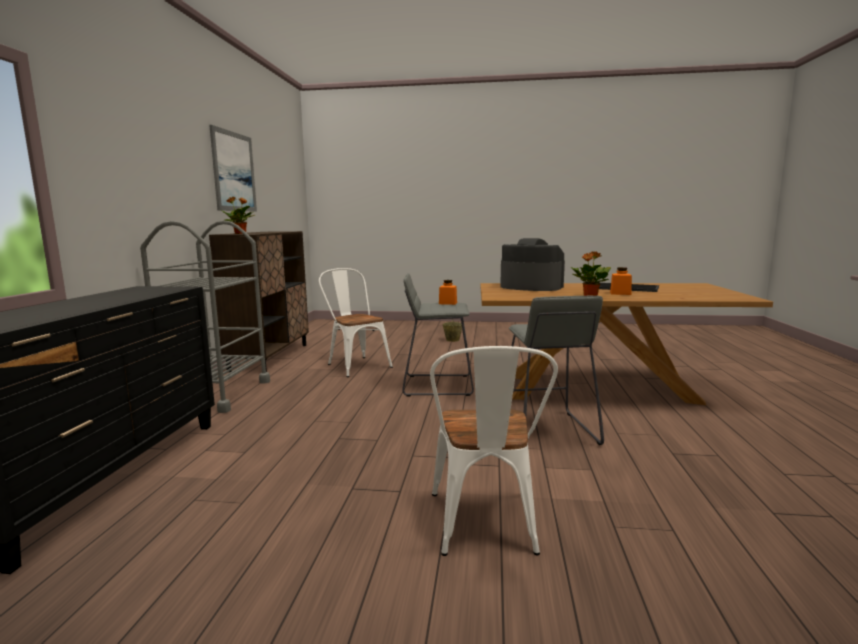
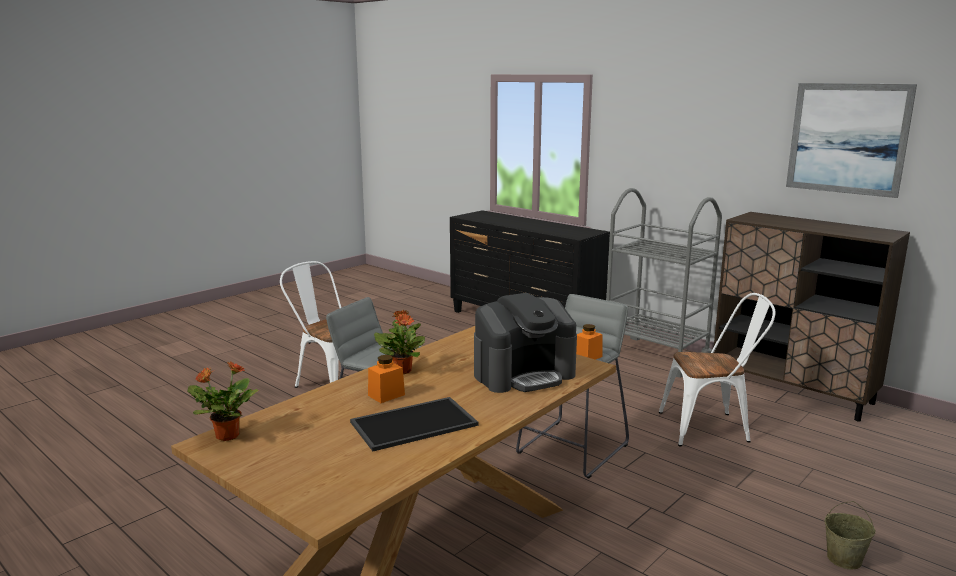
camera: 125 degrees right, 5 degrees up
potted plant [222,197,255,234] -> potted plant moved to [188,361,258,441]

